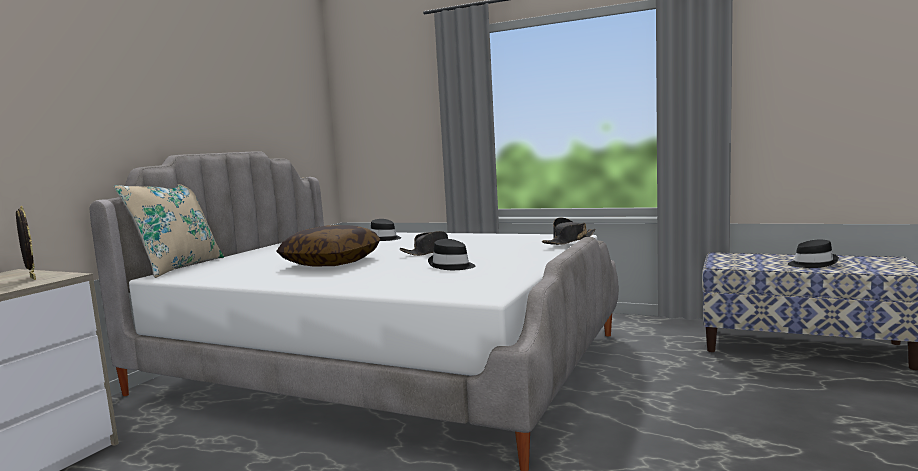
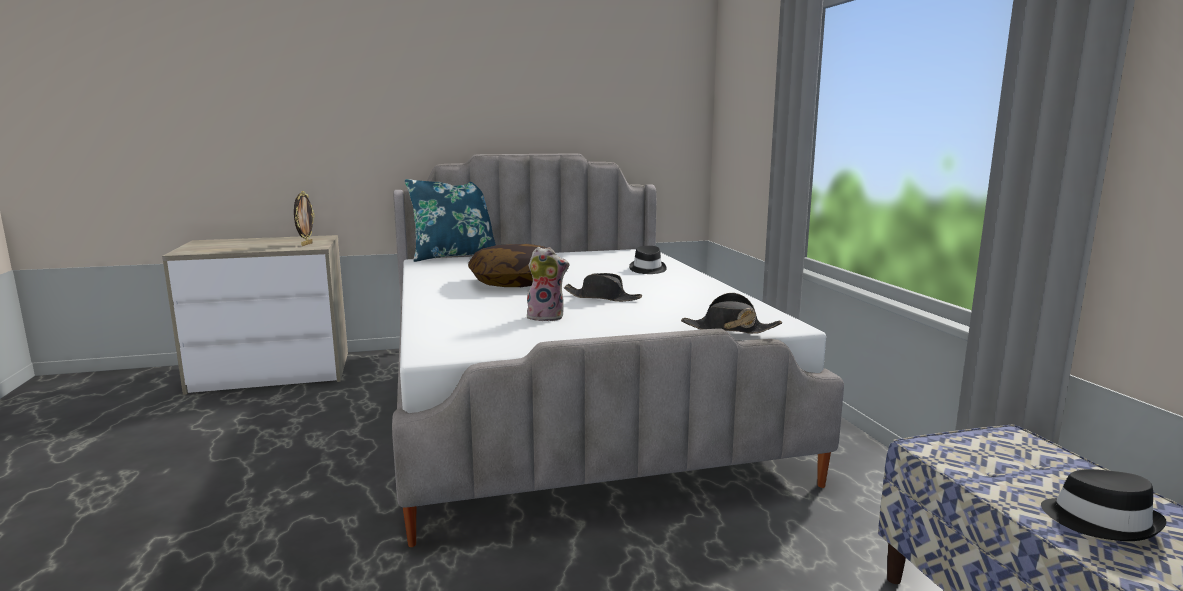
camera: 50 degrees right, 5 degrees up
beige pillow [114,184,224,278] -> blue pillow [405,179,496,262]
black hat [428,239,475,270] -> plush toy [525,247,569,321]

